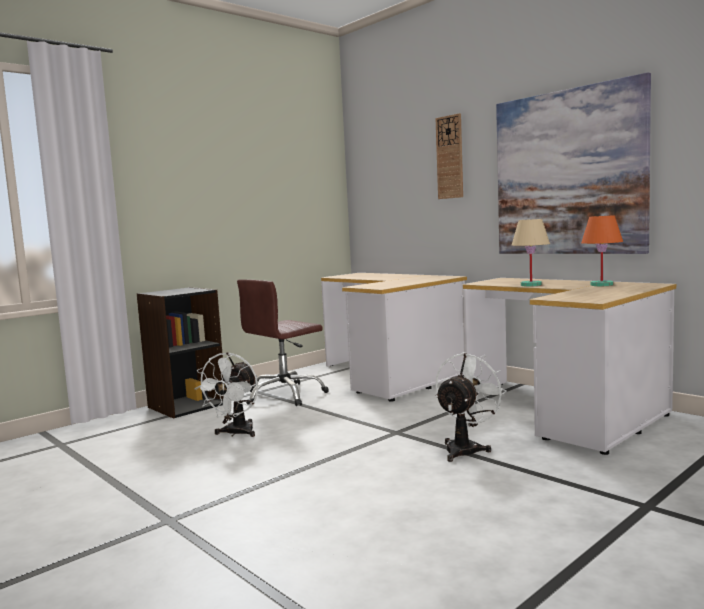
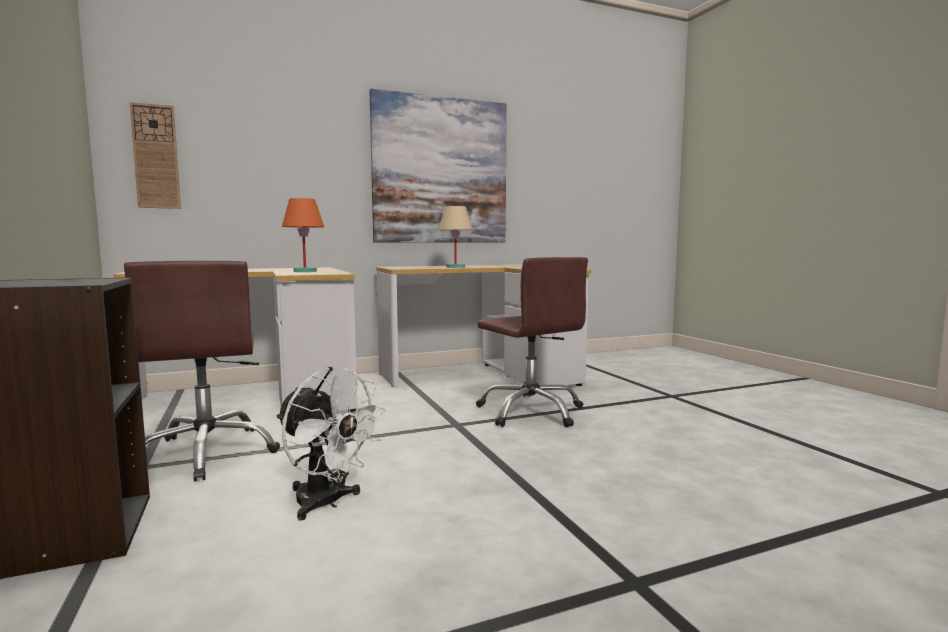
camera: 70 degrees left, 0 degrees up
wall clock [435,113,463,199] -> wall clock moved to [129,102,181,209]
white fan [435,352,507,462] -> brown office chair [476,257,588,427]
orange table lamp [581,215,623,286] -> orange table lamp moved to [282,198,324,272]

